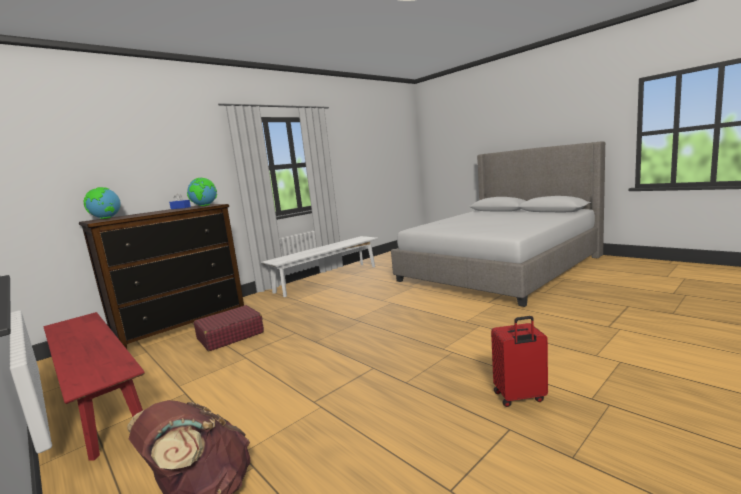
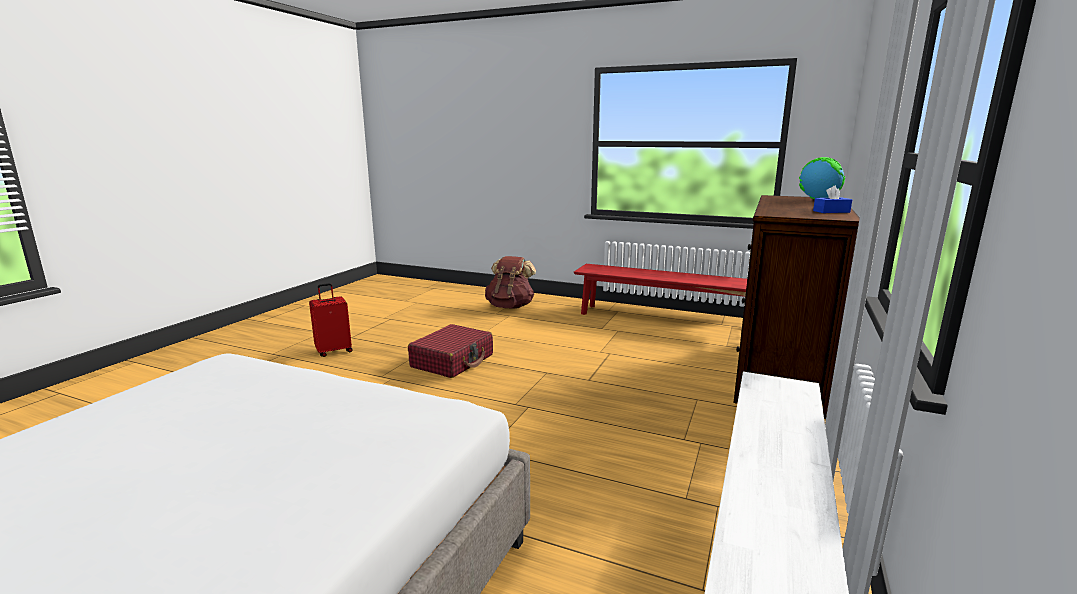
camera: 155 degrees right, 5 degrees up
globe [187,178,217,206] -> none
red suitcase [194,305,264,351] -> red suitcase moved to [408,324,493,378]

